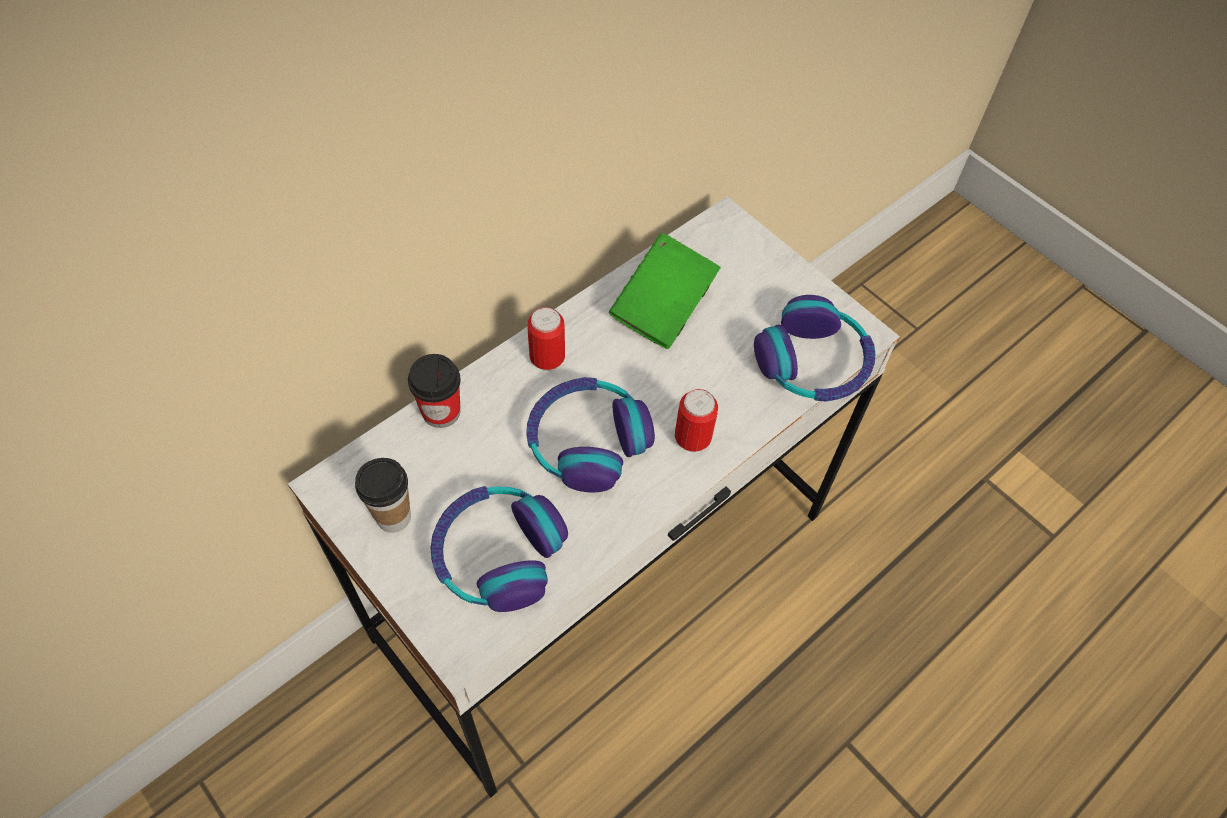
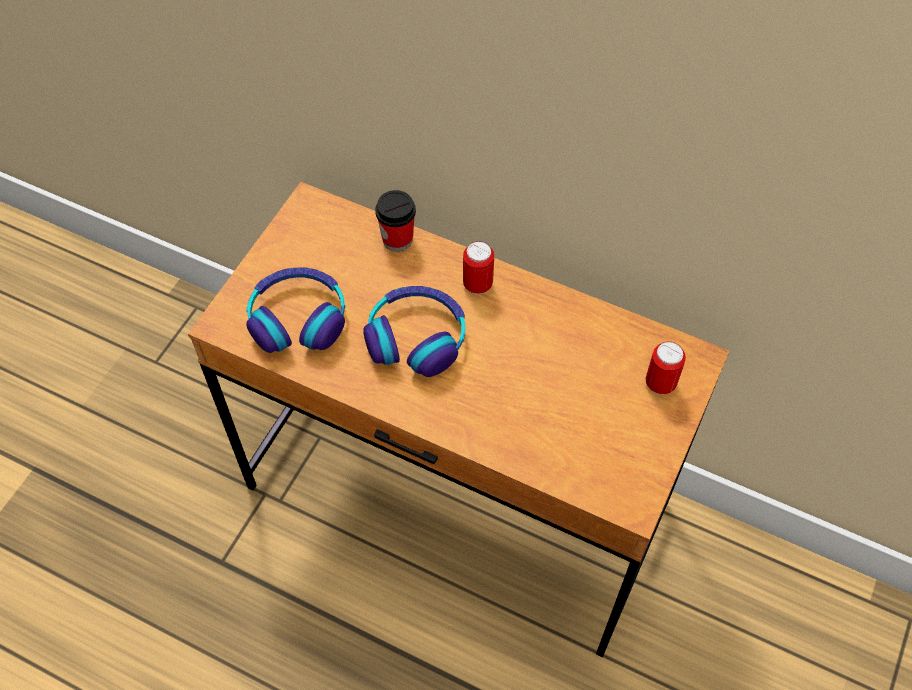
camera: 70 degrees right, 0 degrees up
white desk [288,196,900,797] -> brown desk [188,182,729,657]
cup [355,458,411,533] -> none
green book [609,233,721,349] -> none
can [675,389,718,452] -> can moved to [645,341,686,394]
headphones [754,295,875,402] -> none

